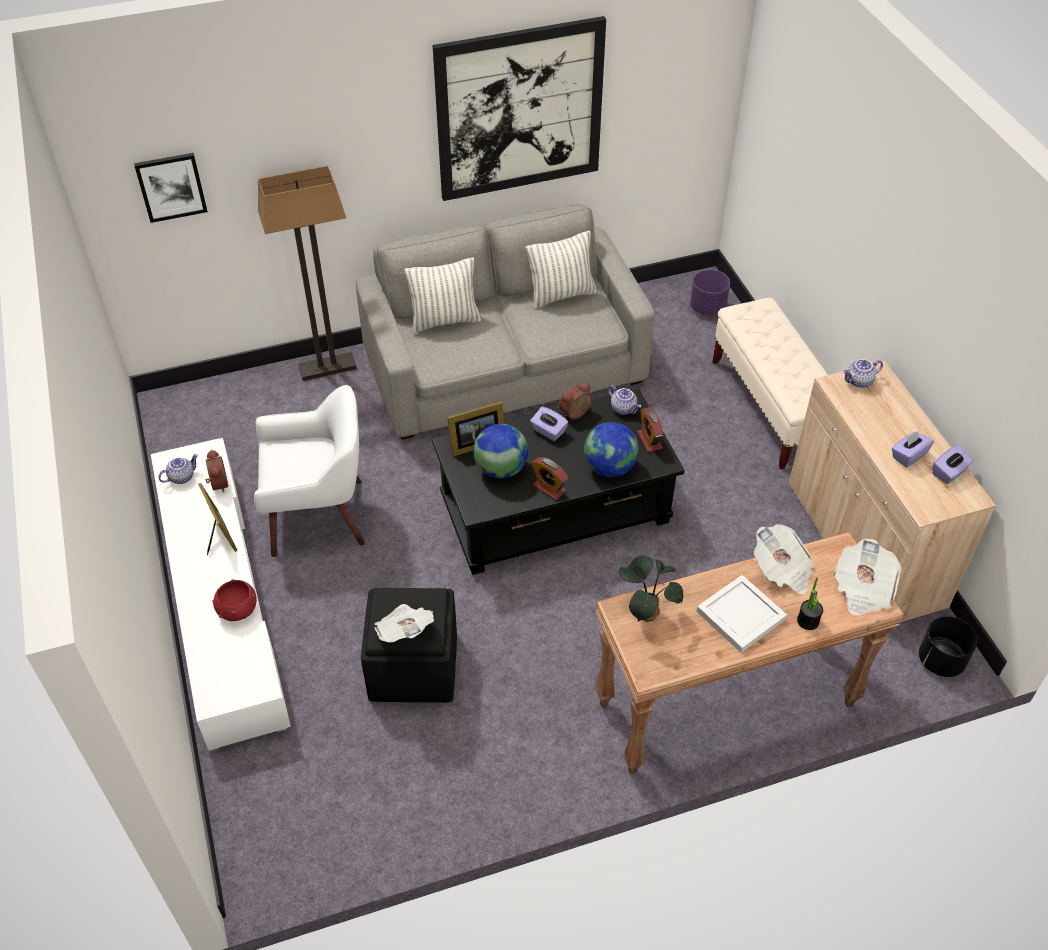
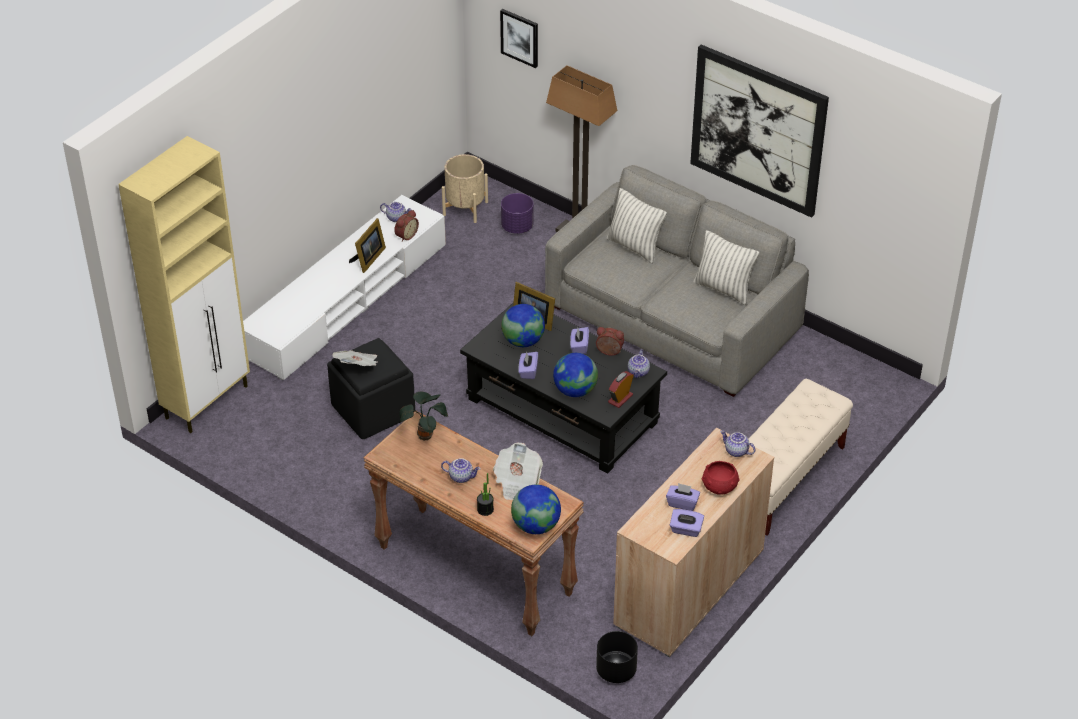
camera: 55 degrees right, 5 degrees down
red bowl [212,579,257,621] -> red bowl moved to [702,461,740,495]
white armchair [254,385,365,557] -> none
alarm clock [532,457,568,500] -> purple tissue box [518,351,538,379]
purple planter [690,270,730,316] -> purple planter moved to [501,193,534,234]
white tray [697,575,787,653] -> teapot [441,458,481,483]
newspaper [834,539,902,616] -> globe [511,484,561,534]
none -> beige cabinet [118,136,250,433]
none -> beige planter [442,154,488,223]

